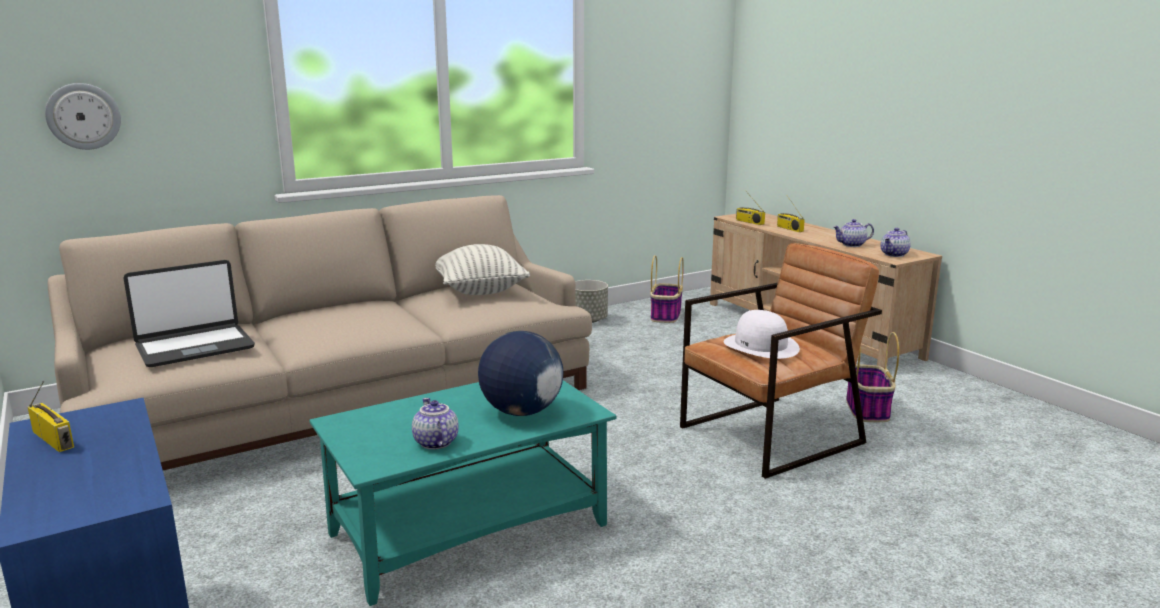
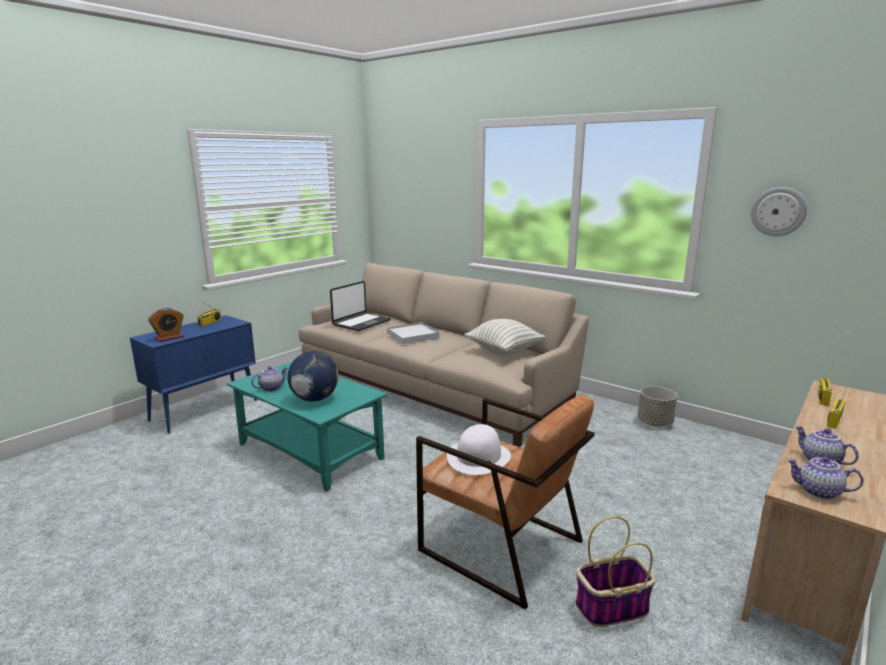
camera: 70 degrees right, 0 degrees up
wall clock [45,83,121,150] -> wall clock moved to [751,187,807,236]
laptop [123,260,255,367] -> laptop turned 90 degrees counterclockwise [330,281,391,331]
basket [650,255,684,323] -> none
none -> alarm clock [148,308,184,342]
none -> white tray [387,322,439,344]

